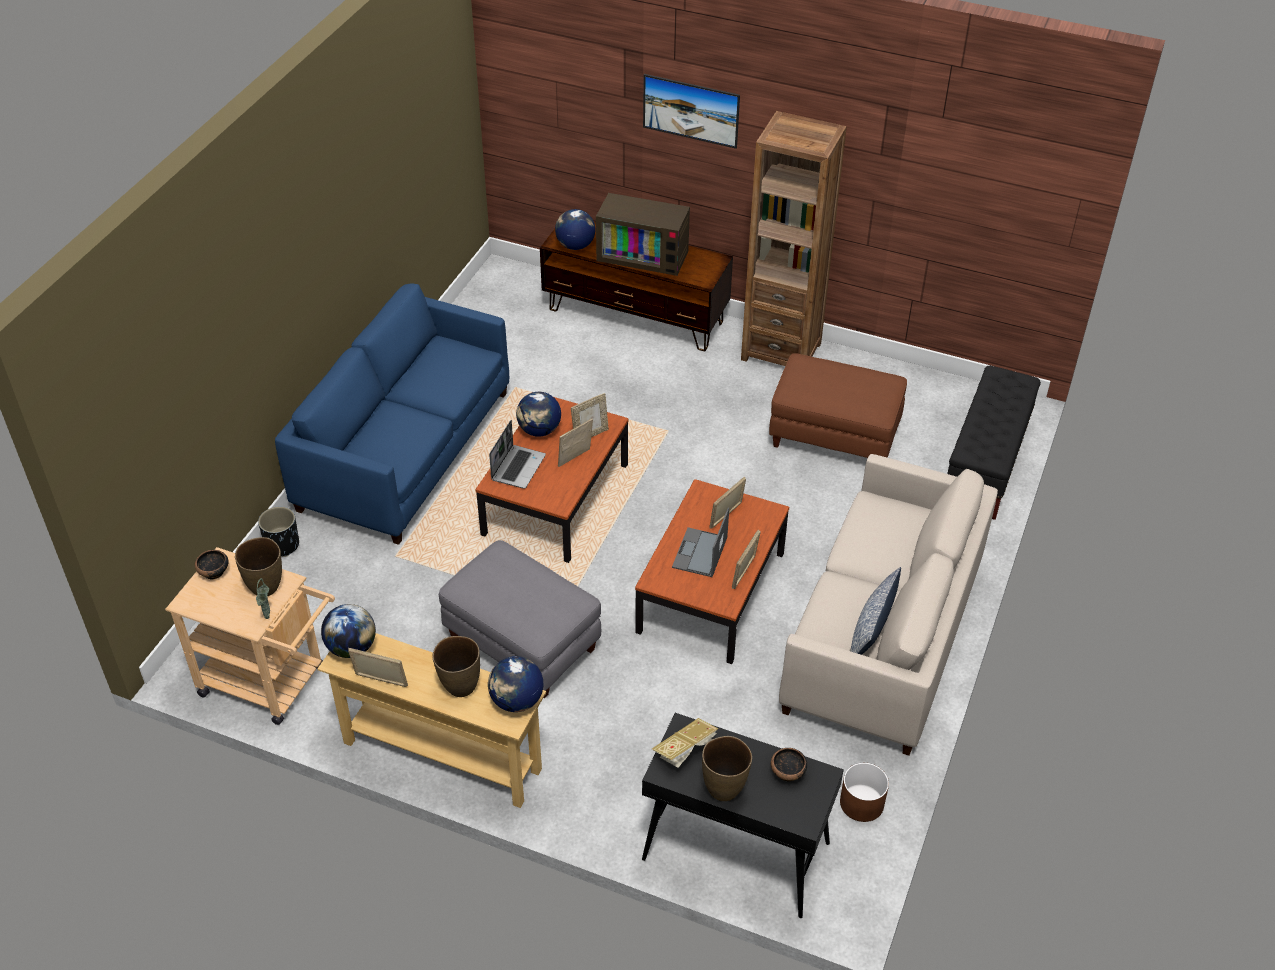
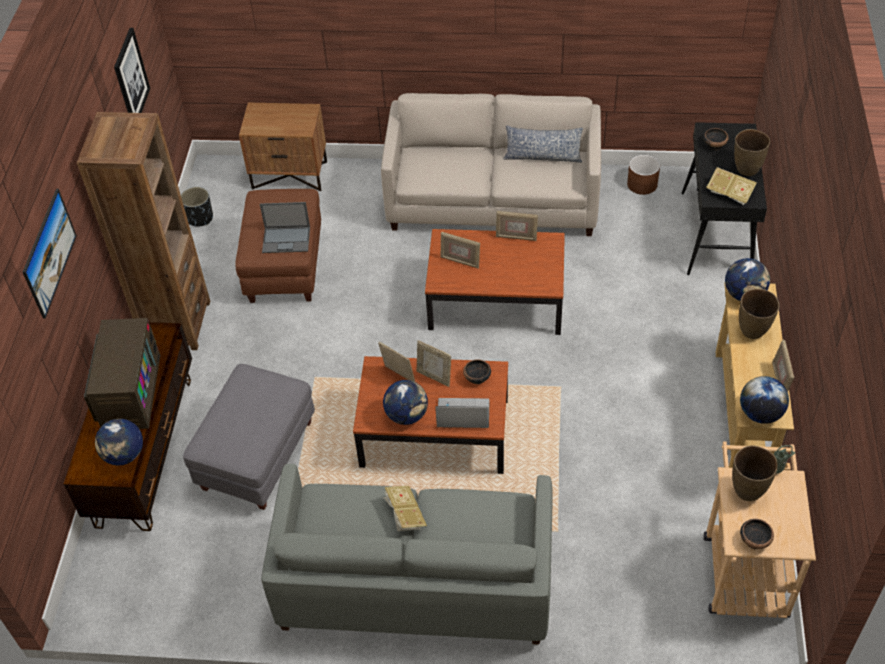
camera: 105 degrees left, 5 degrees up
black planter [258,507,299,557] -> black planter moved to [181,187,213,227]
blue sofa [275,283,509,545] -> grey sofa [261,464,553,645]
grey ottoman [439,540,601,699] -> grey ottoman moved to [183,364,315,510]
laptop [672,508,729,577] -> laptop moved to [260,202,310,253]
black bench [947,366,1041,520] -> brown nightstand [239,103,327,191]
none -> picture [114,28,150,113]
none -> book [383,486,427,531]
none -> bowl [463,359,491,384]

